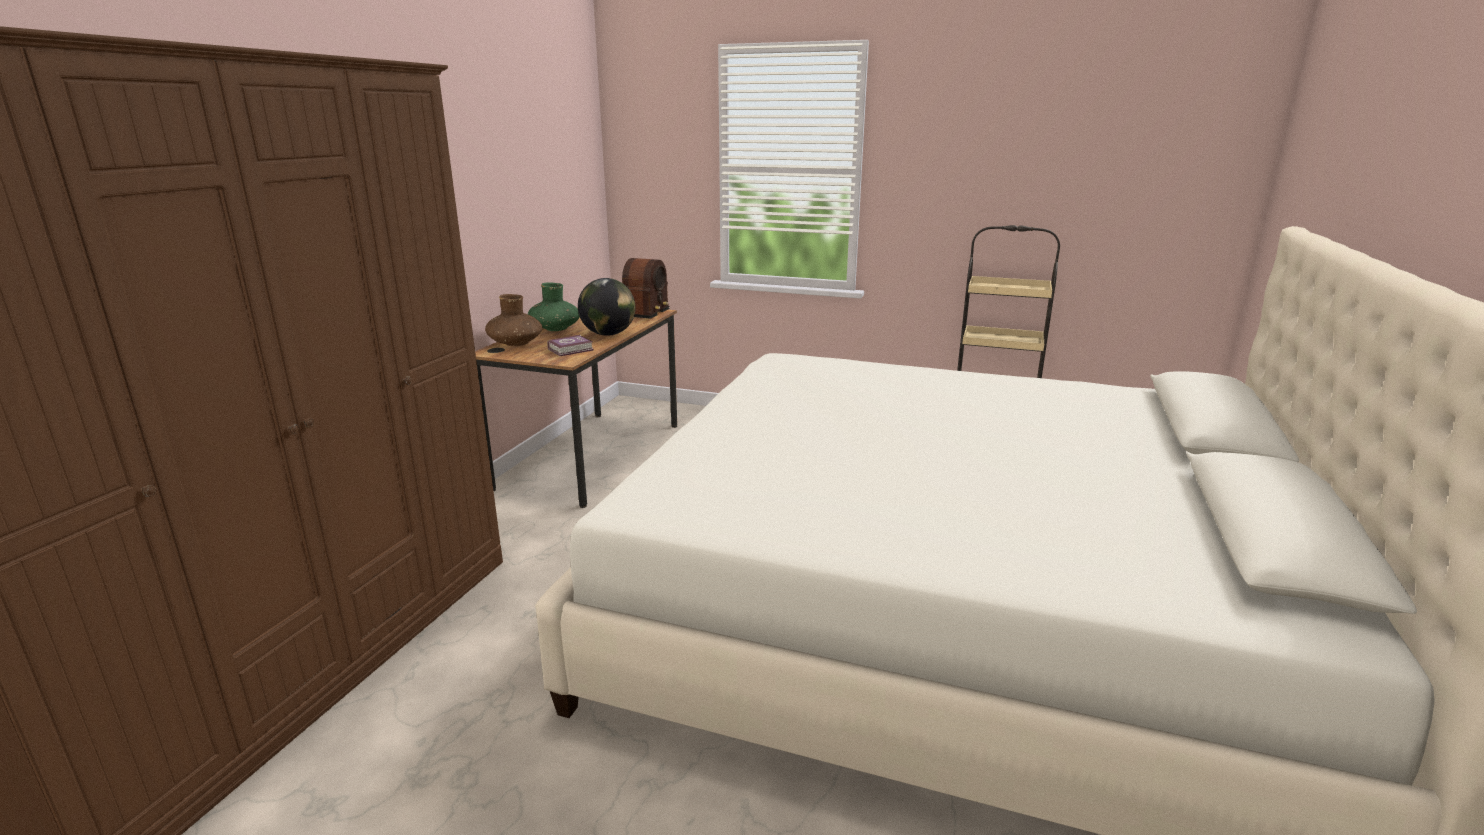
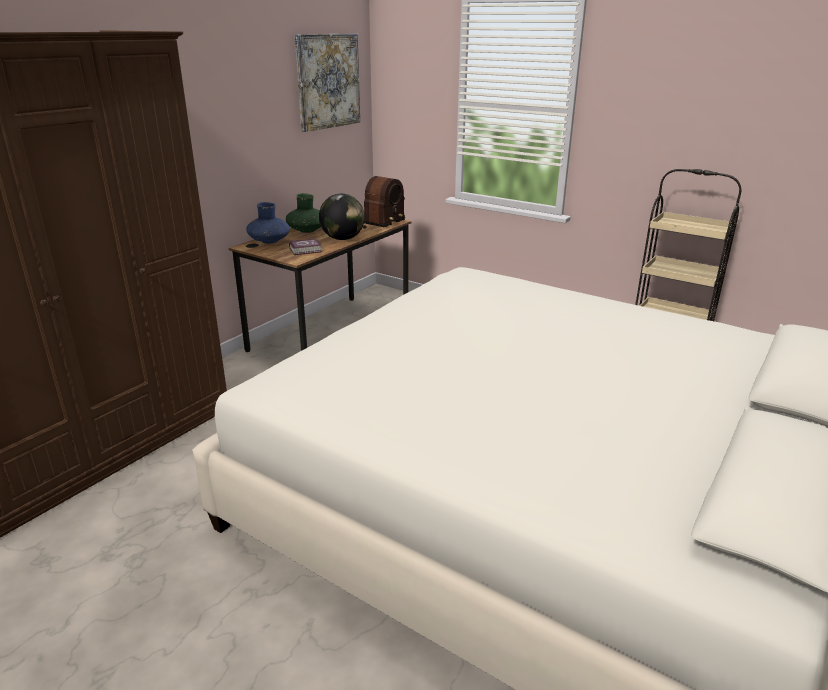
camera: 15 degrees right, 5 degrees up
brown vase [485,294,543,346] -> blue vase [246,202,290,244]
none -> picture [295,34,360,132]

